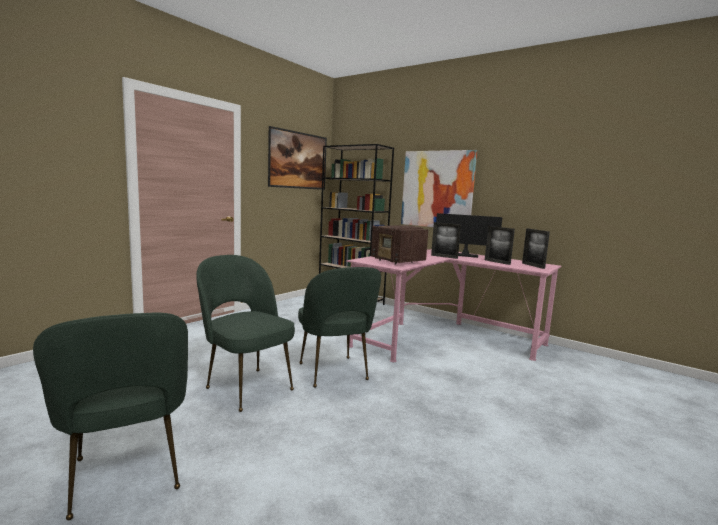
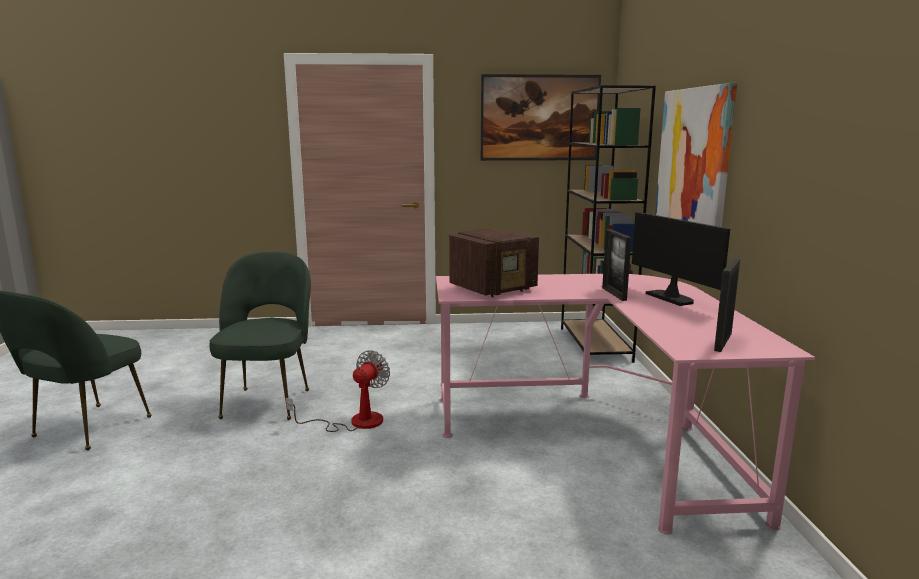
camera: 50 degrees right, 5 degrees up
green chair [298,267,381,388] -> fan [286,350,390,432]
radio [371,225,428,265] -> radio turned 135 degrees counterclockwise [449,228,539,297]
picture frame [485,226,515,265] -> none

